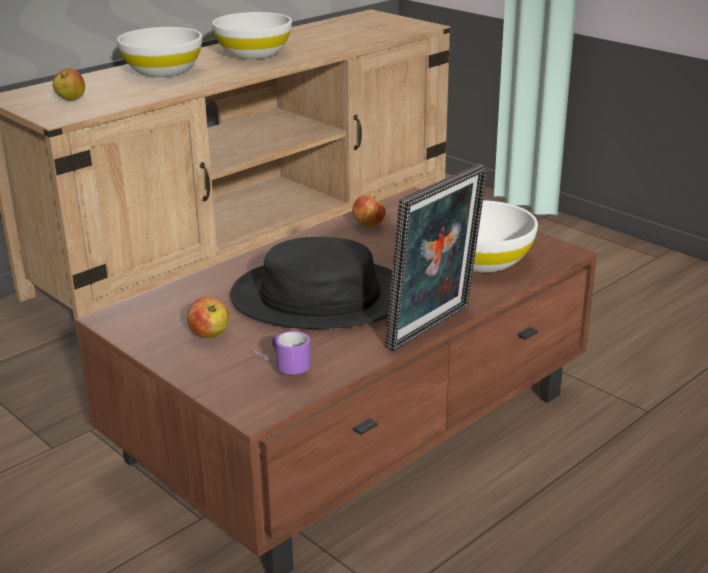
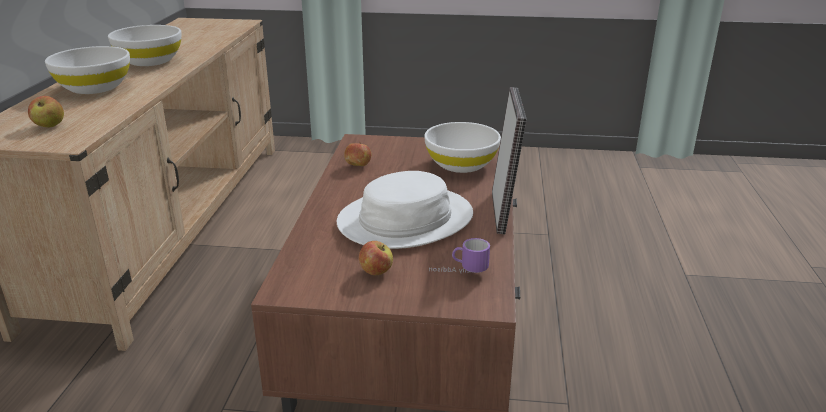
camera: 40 degrees left, 0 degrees up
black hat [230,237,392,329] -> white hat [337,171,473,249]

